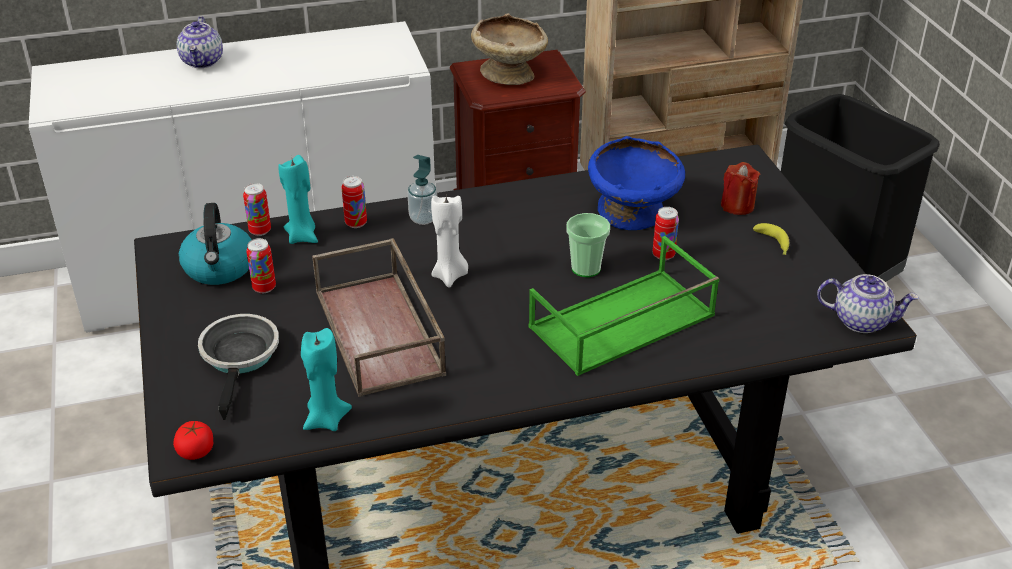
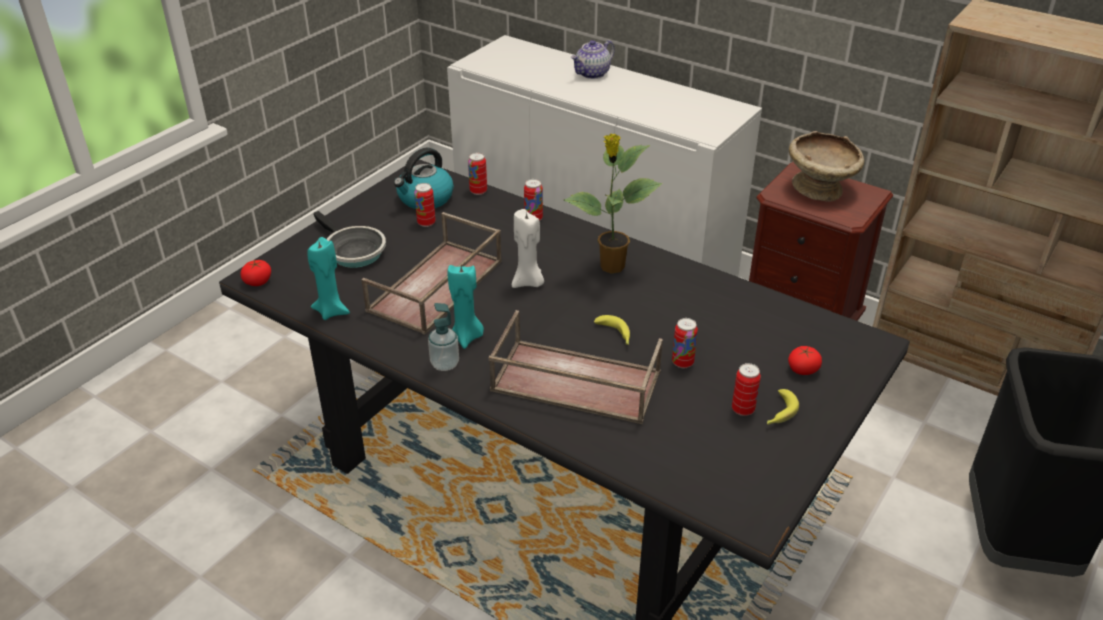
camera: 50 degrees right, 0 degrees up
frying pan [198,314,279,420] -> frying pan turned 90 degrees clockwise [314,211,386,268]
turquoise candle [278,155,318,244] -> turquoise candle moved to [447,265,484,349]
soap dispenser [407,155,437,225] -> soap dispenser moved to [428,303,459,371]
green tray [528,236,720,376] -> brown tray [489,310,663,424]
cup [566,213,610,277] -> banana [594,315,630,345]
blue bowl [588,136,685,230] -> none
red candle [721,162,760,215] -> tomato [788,346,822,375]
teapot [817,274,919,333] -> none
none -> potted plant [564,134,662,274]
none -> can [732,363,761,416]

